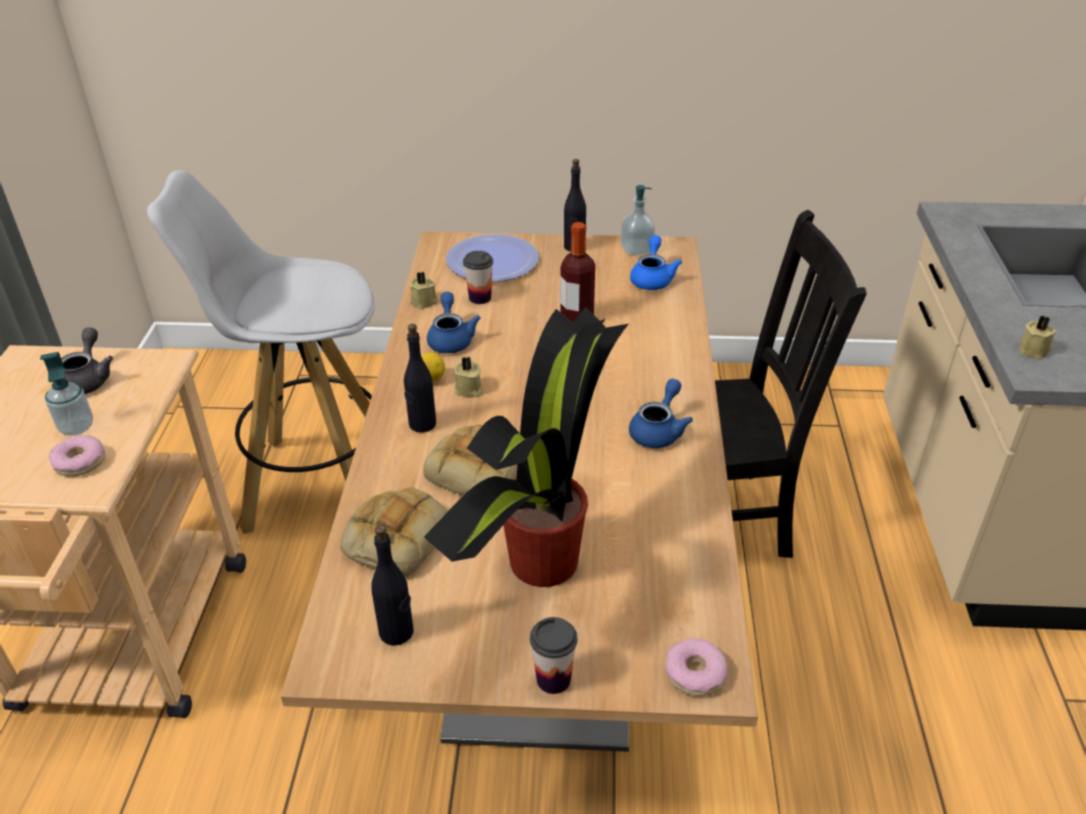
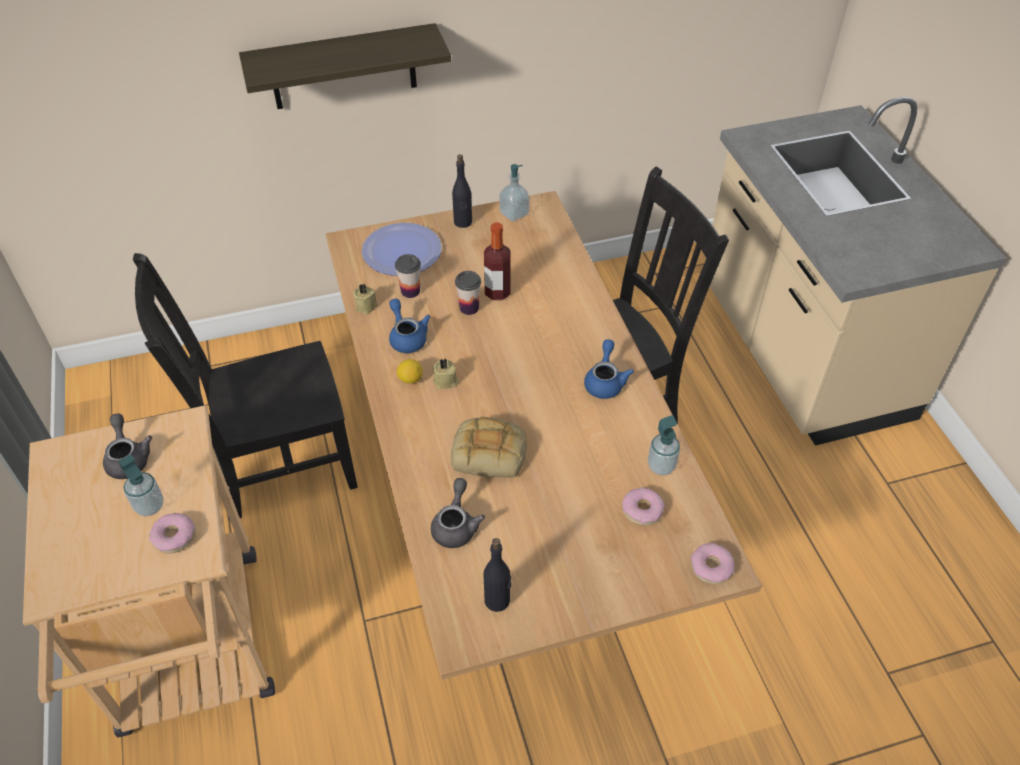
camera: 20 degrees left, 10 degrees up
white stool [147,170,375,534] -> black chair [133,253,358,521]
bread [340,487,448,577] -> grey teapot [431,478,485,548]
black bottle [404,324,436,433] -> none
potted plant [424,307,629,587] -> none
cup [530,617,578,694] -> cup moved to [455,271,481,315]
blue teapot [630,235,682,290] -> none
beige candle [1019,316,1056,360] -> none
none -> shelf [239,23,451,109]
none -> donut [622,487,665,526]
none -> soap dispenser [648,415,680,475]

